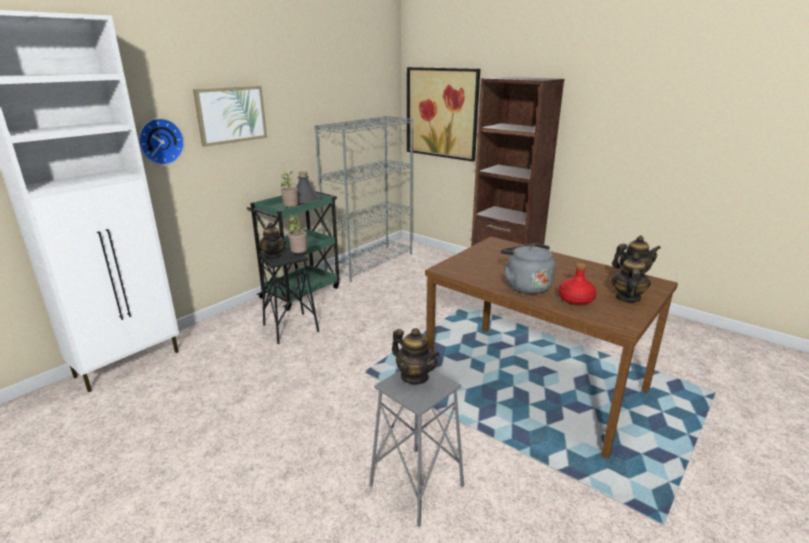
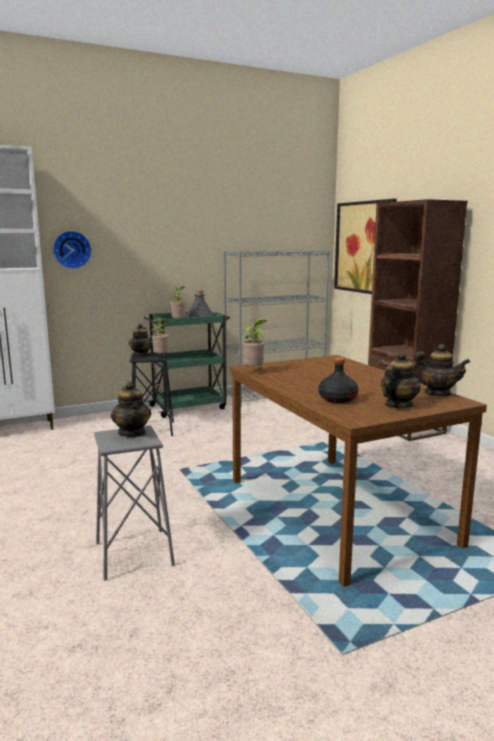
camera: 25 degrees right, 10 degrees down
picture [193,86,267,147] -> none
grey kettle [501,243,555,294] -> none
red bottle [558,263,596,305] -> black bottle [319,357,358,403]
none -> potted plant [242,319,266,369]

